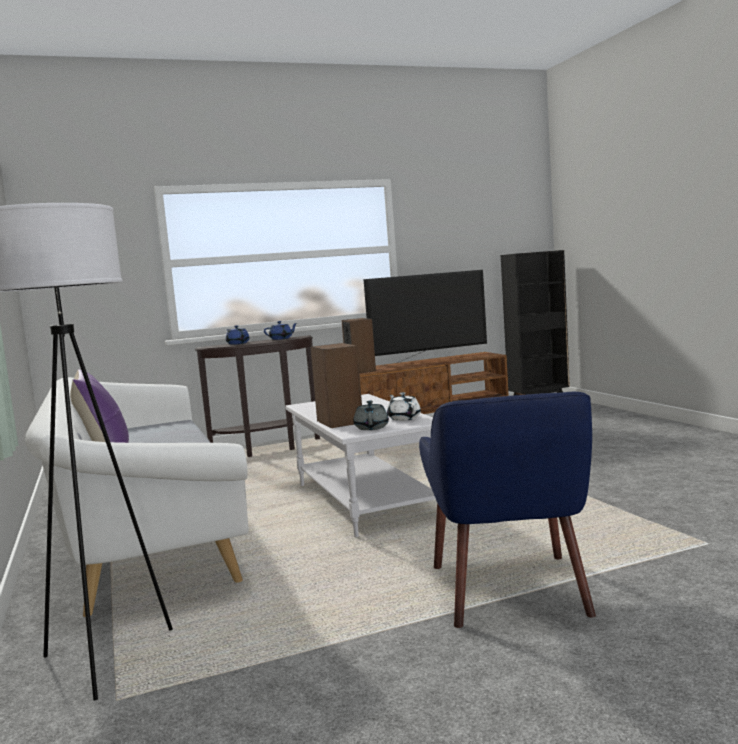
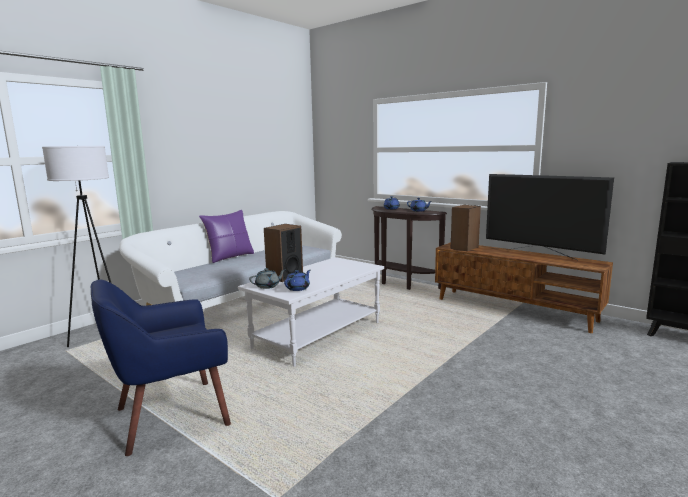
camera: 60 degrees right, 5 degrees up
white teapot [387,392,421,421] -> blue teapot [284,270,310,291]

